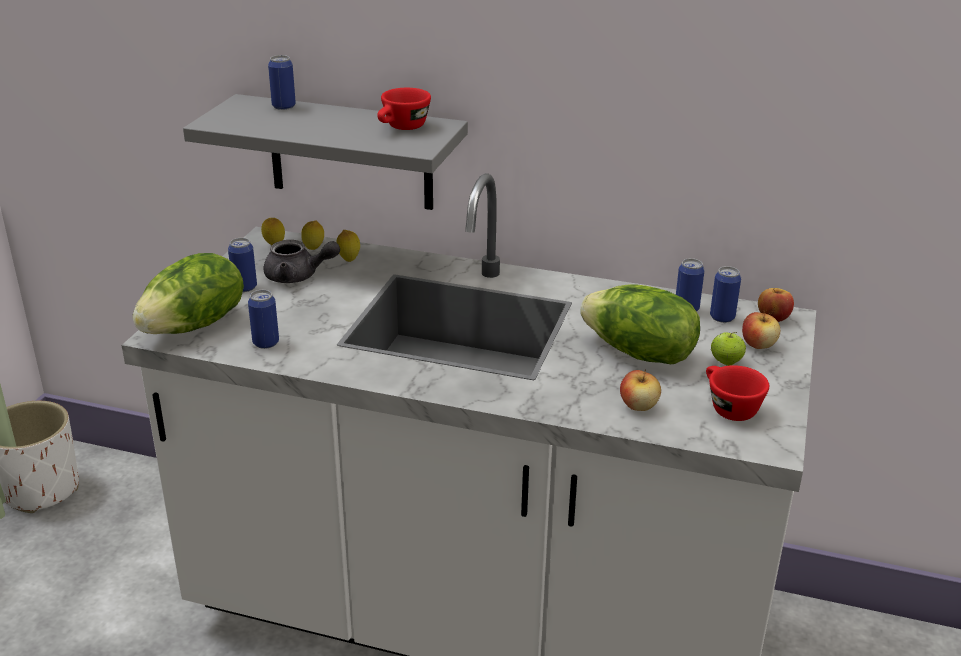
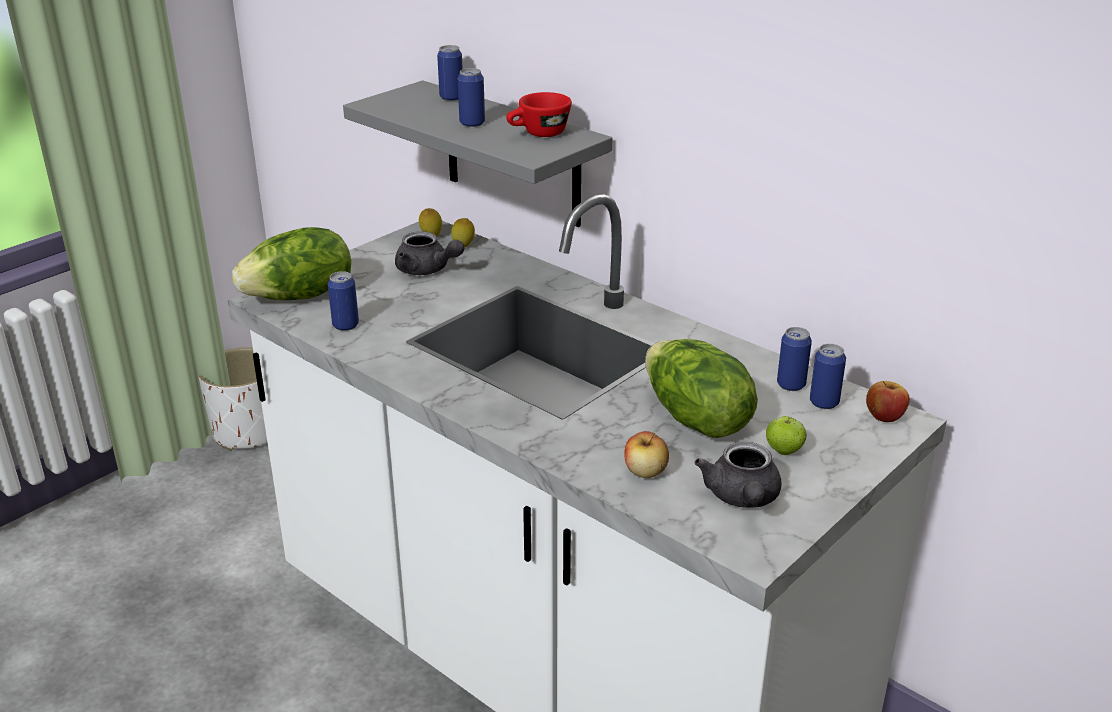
camera: 25 degrees right, 0 degrees up
can [228,238,257,292] -> can moved to [458,68,485,127]
lemon [336,230,360,262] -> none
red cup [706,365,769,421] -> grey teapot [695,442,781,508]
apple [742,310,780,349] -> none

